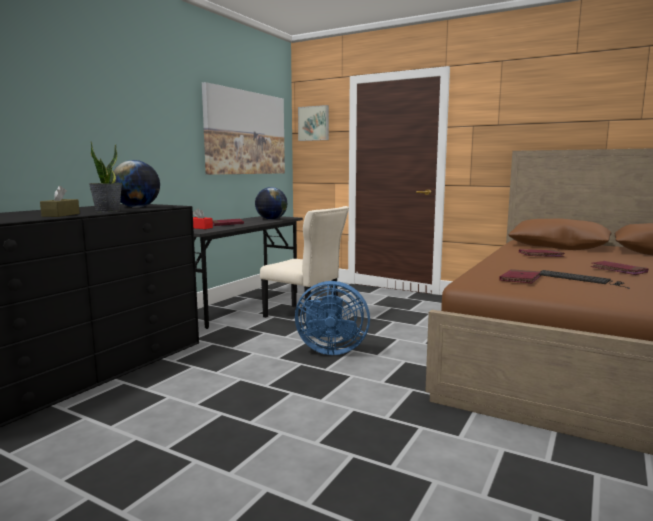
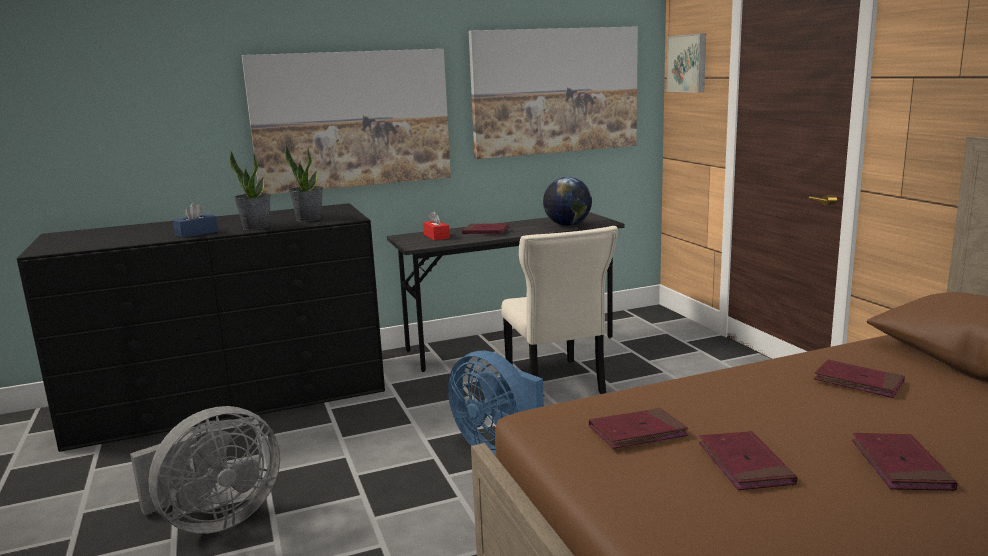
camera: 40 degrees right, 5 degrees up
brown tissue box [40,186,80,217] -> blue tissue box [172,203,218,238]
globe [113,160,160,208] -> potted plant [284,145,323,222]
keyboard [539,270,630,289] -> red book [699,431,798,490]
none -> grey fan [130,406,280,534]
none -> picture [242,49,451,194]

